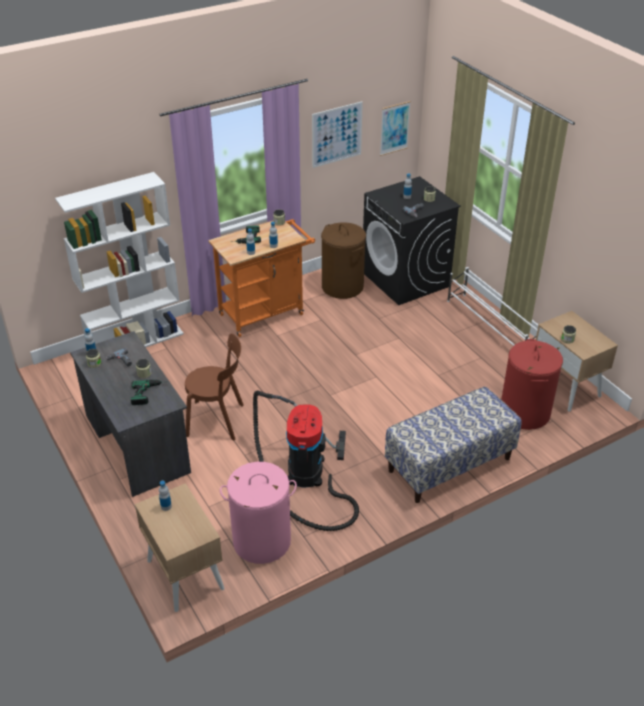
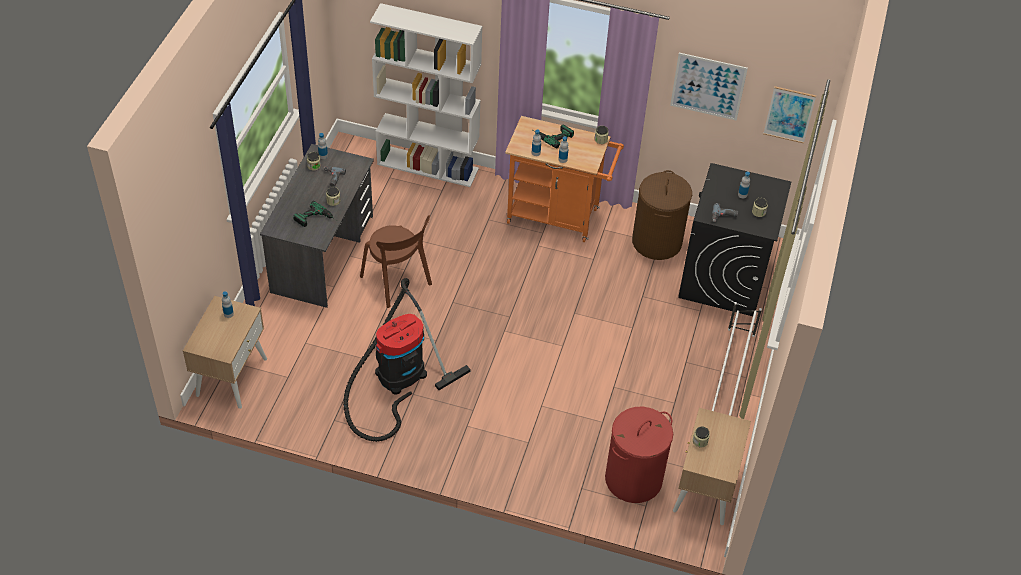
camera: 45 degrees right, 10 degrees up
pink laundry basket [220,462,297,564] -> none
bench [385,387,522,503] -> none

